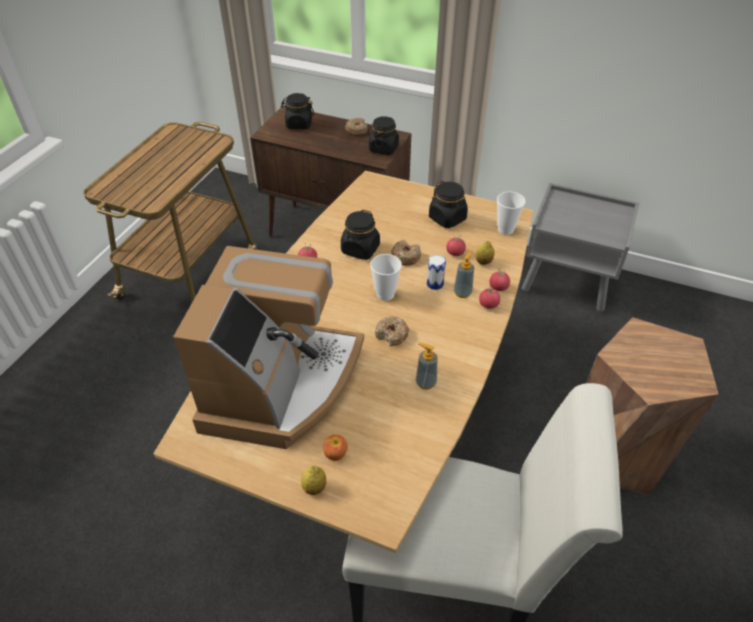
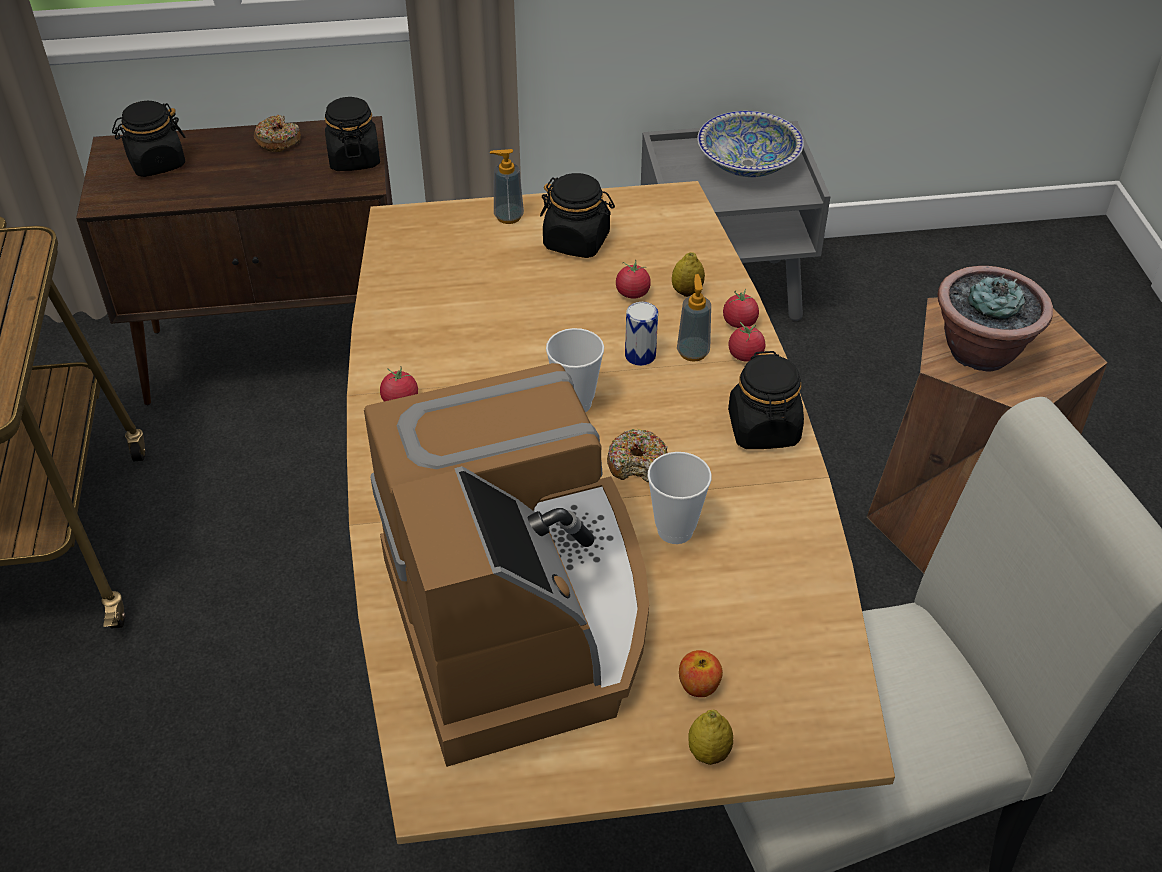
camera: 30 degrees left, 0 degrees up
black jar [341,210,380,260] -> black jar moved to [728,351,804,449]
donut [391,240,421,266] -> none
soap dispenser [416,343,438,390] -> soap dispenser moved to [490,149,524,224]
cup [497,192,525,235] -> cup moved to [647,452,712,544]
none -> bowl [697,111,804,177]
none -> potted plant [937,266,1053,371]

